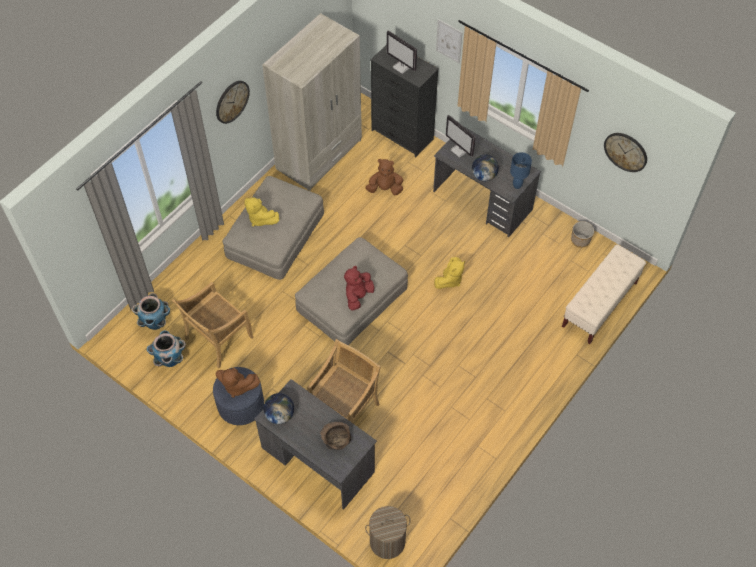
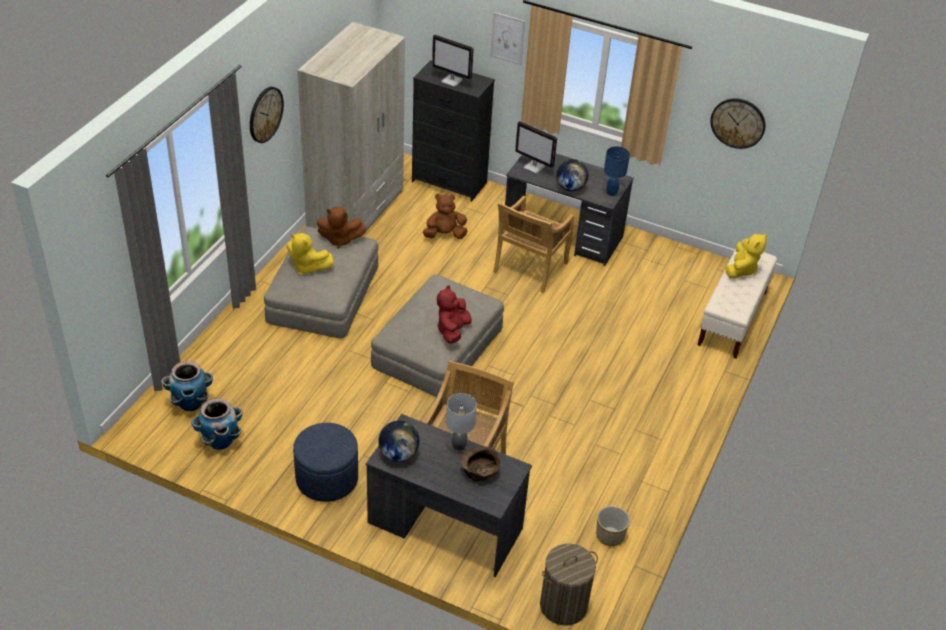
camera: 15 degrees left, 15 degrees down
beige chair [172,282,254,369] -> beige chair moved to [493,196,574,293]
brown plush toy [216,368,260,398] -> brown plush toy moved to [317,207,367,249]
yellow plush toy [434,257,465,289] -> yellow plush toy moved to [726,233,767,278]
planter [571,221,594,248] -> planter moved to [596,506,630,546]
none -> grey table lamp [446,393,477,450]

